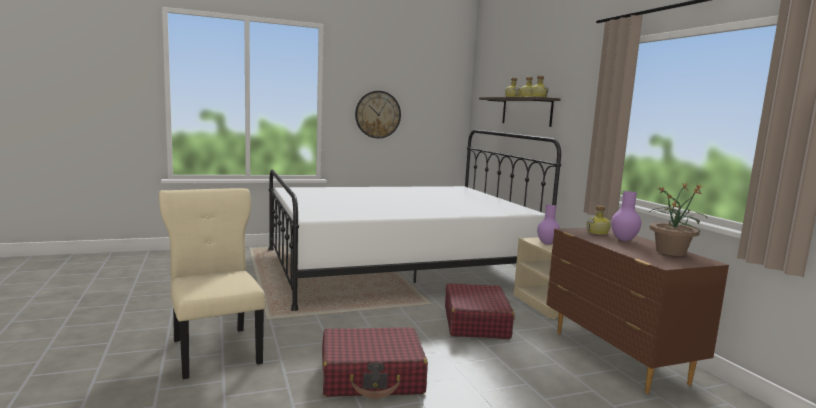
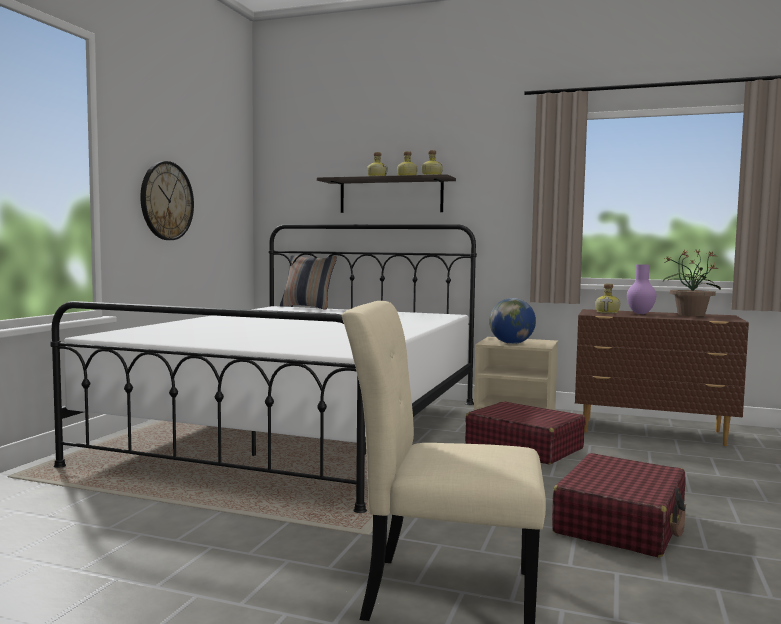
camera: 50 degrees left, 5 degrees down
purple vase [537,205,560,245] -> globe [489,298,536,344]
none -> pillow [280,255,337,310]

